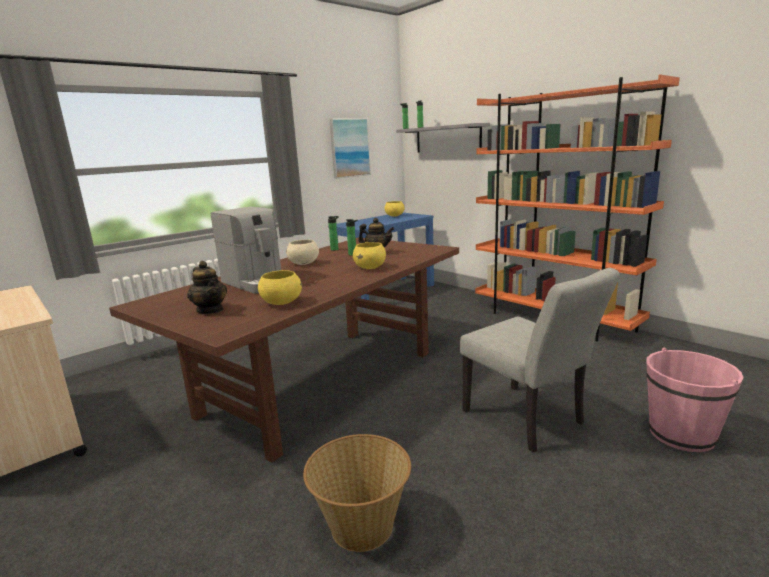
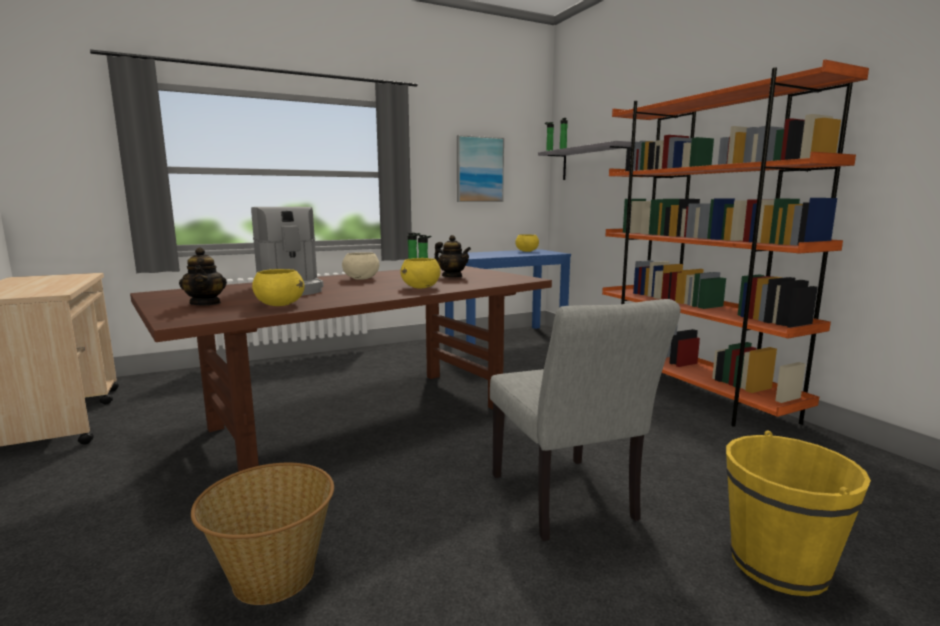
camera: 15 degrees right, 5 degrees down
pink bucket [646,347,744,452] -> yellow bucket [726,430,871,596]

